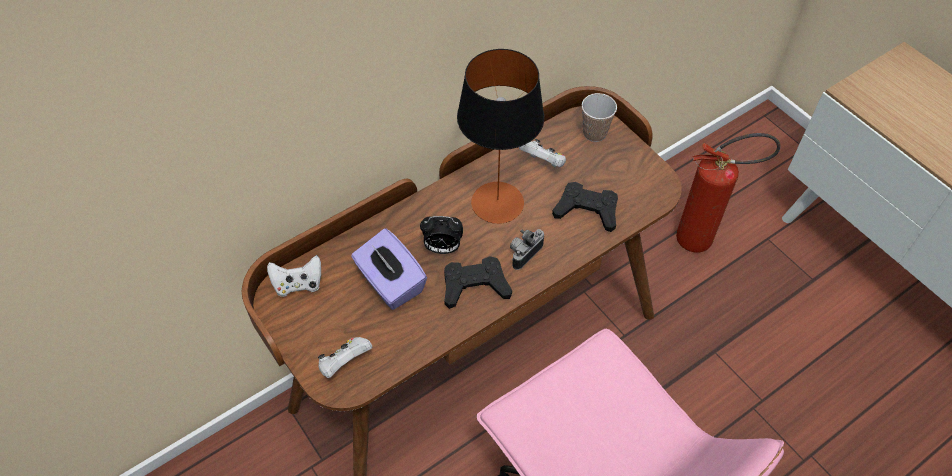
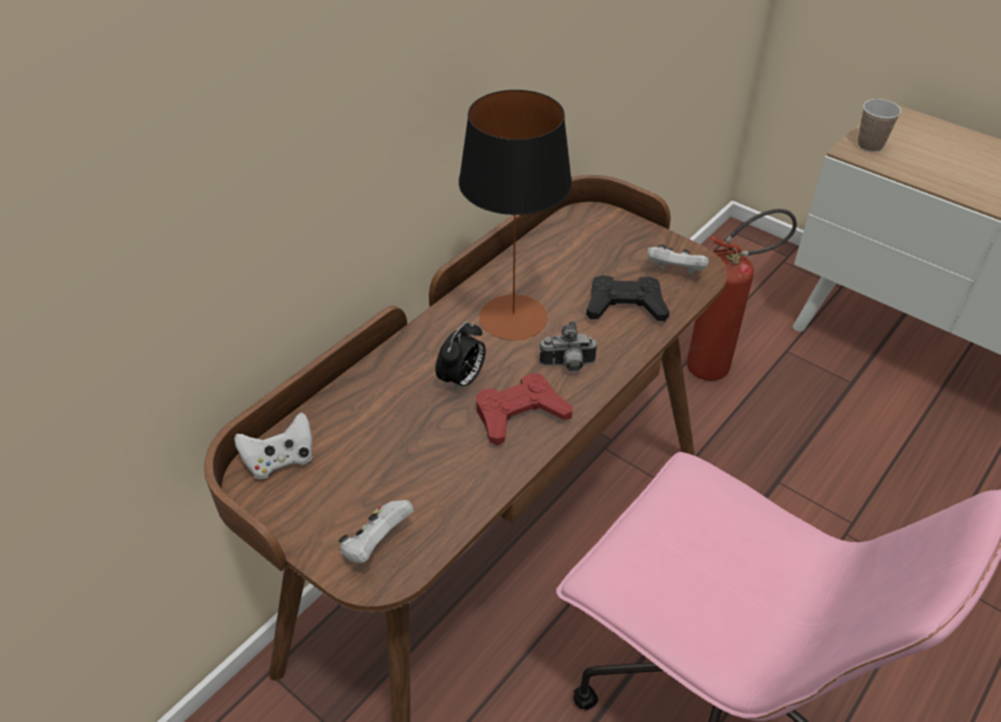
camera: 15 degrees left, 10 degrees down
purple tissue box [351,228,427,310] -> none
alarm clock [420,216,463,254] -> alarm clock turned 45 degrees counterclockwise [435,321,486,392]
black game controller [444,256,512,309] -> red game controller [476,374,573,446]
camera [510,229,544,270] -> camera turned 120 degrees counterclockwise [540,321,597,372]
white game controller [519,139,566,167] -> white game controller moved to [647,244,709,274]
cup [582,93,617,142] -> cup moved to [858,99,901,152]

